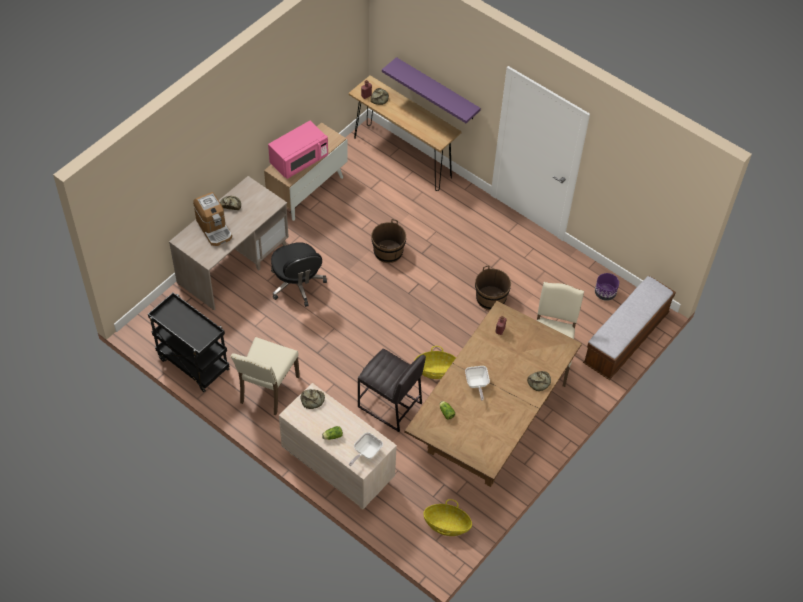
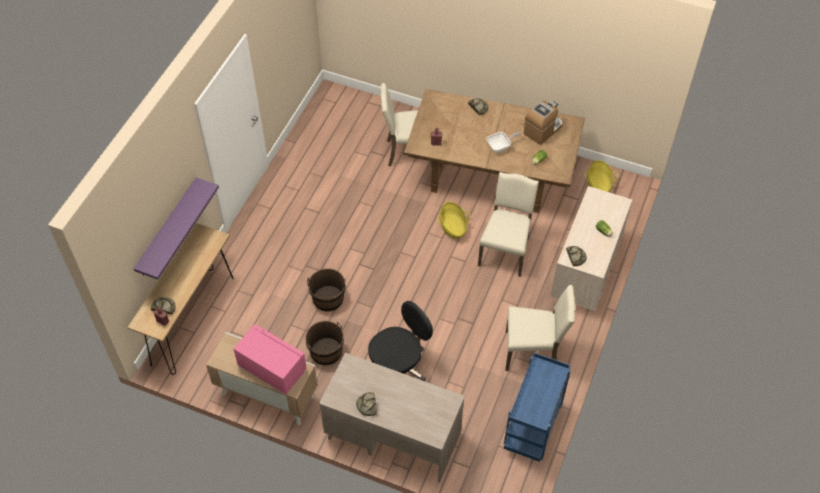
camera: 105 degrees left, 0 degrees up
black cart [148,293,229,392] -> blue cart [504,353,571,461]
coffee machine [193,192,232,246] -> coffee machine moved to [524,100,563,145]
frying pan [349,432,383,466] -> none
grey stool [358,348,426,432] -> beige chair [478,172,539,277]
brown bucket [475,265,511,310] -> brown bucket moved to [306,321,344,365]
bench [583,276,676,380] -> none
purple planter [595,273,619,301] -> none

